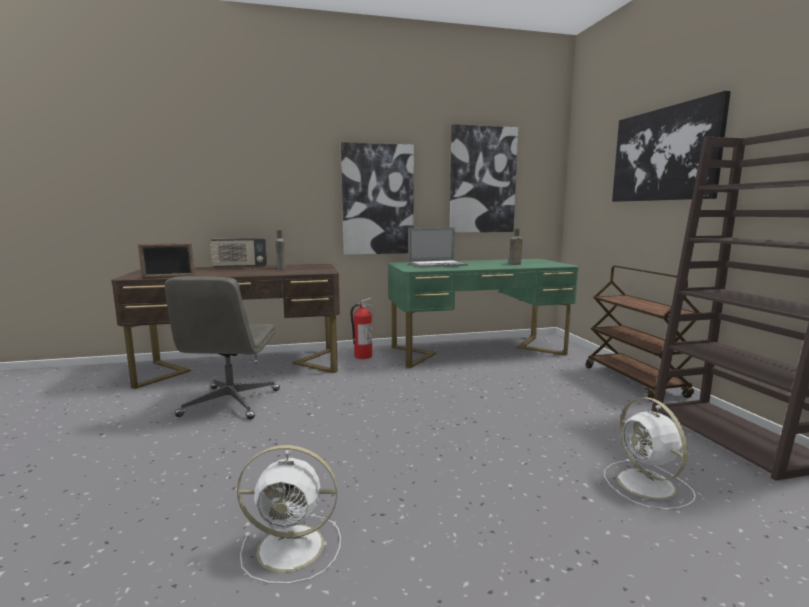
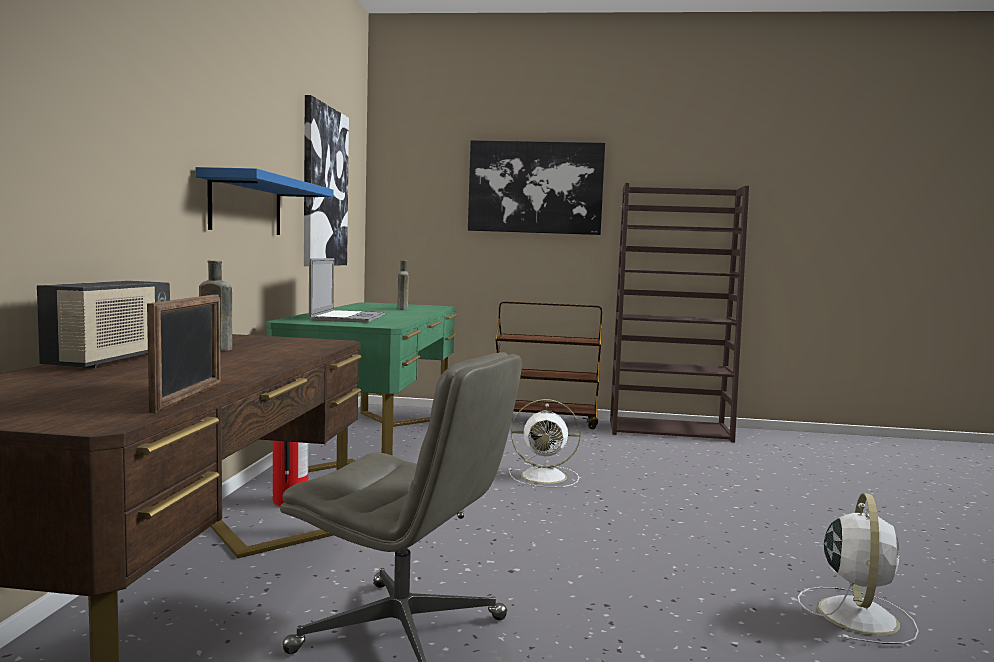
camera: 70 degrees left, 5 degrees down
picture [341,142,414,255] -> blue shelf [195,167,334,235]
white fan [604,397,696,510] -> white fan moved to [509,399,581,488]

